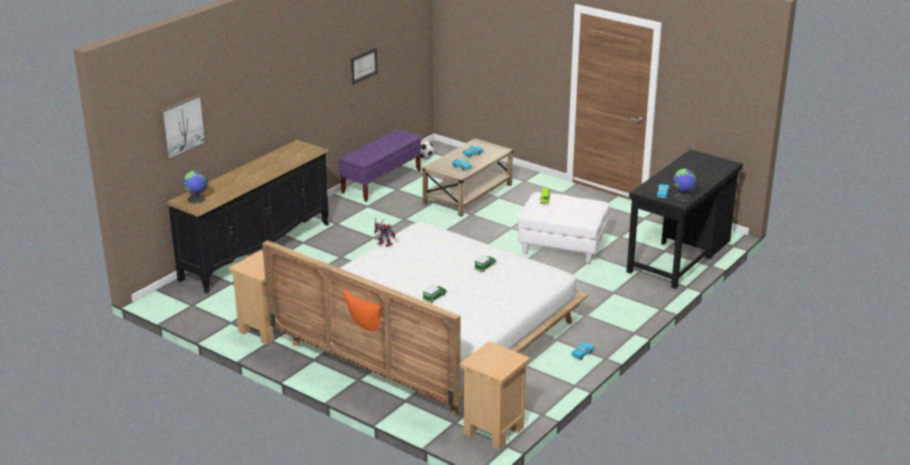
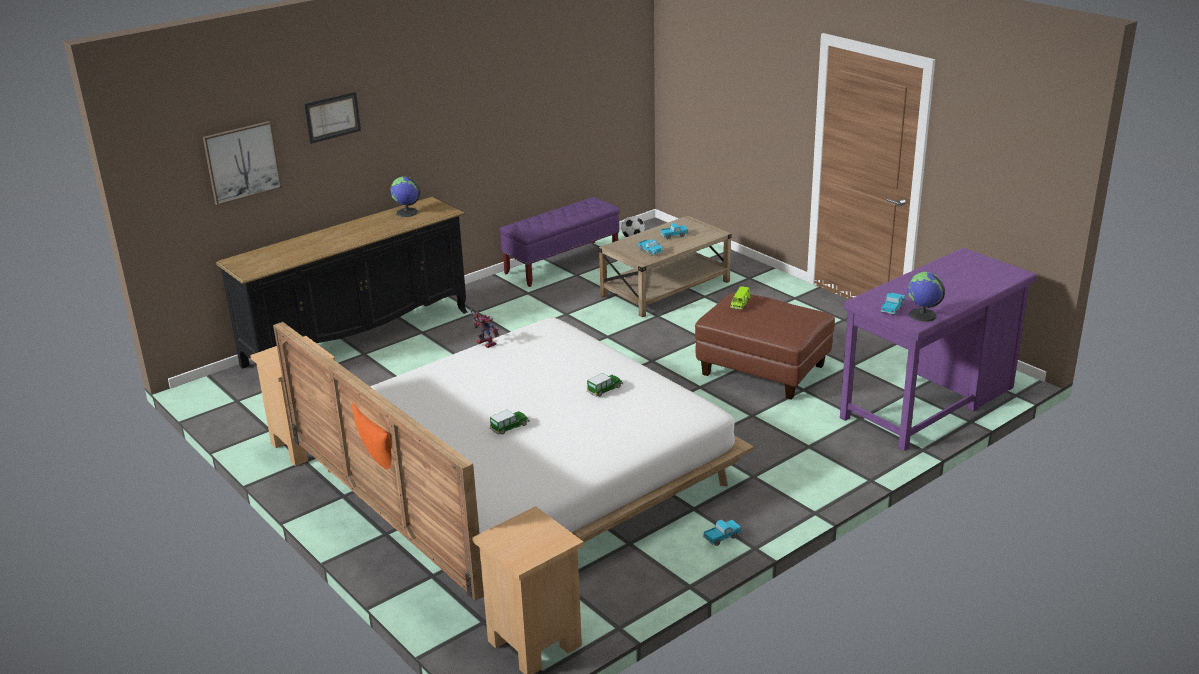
camera: 15 degrees right, 0 degrees up
globe [183,171,208,203] -> globe moved to [391,176,420,217]
picture [351,48,378,84] -> picture moved to [304,92,361,144]
white ottoman [518,192,610,264] -> brown ottoman [695,292,835,400]
black desk [627,149,743,289] -> purple desk [840,248,1037,451]

